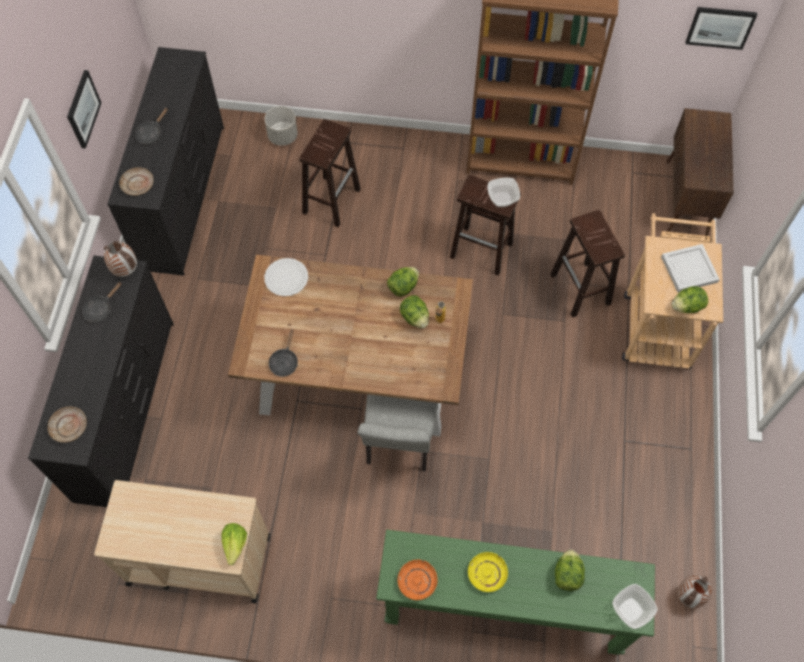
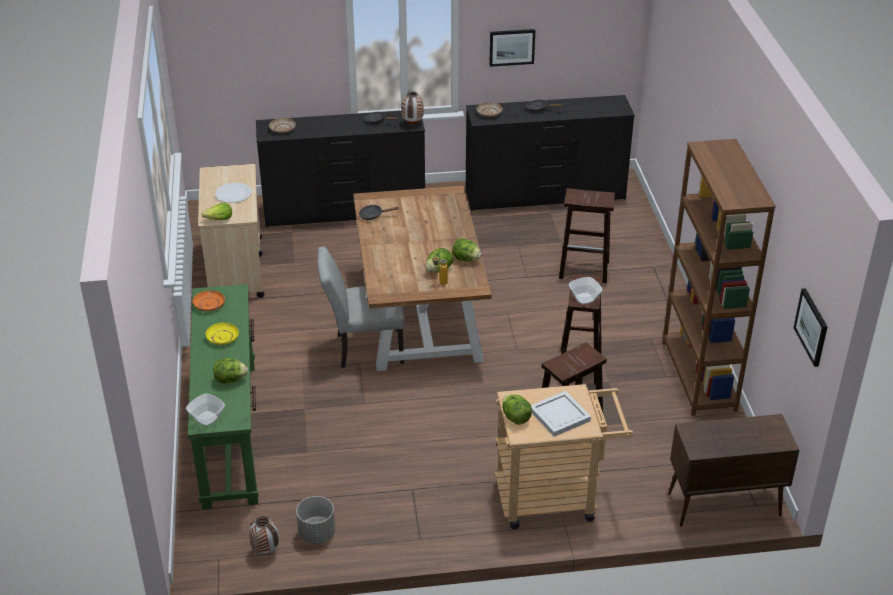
camera: 75 degrees right, 25 degrees down
white plate [264,258,308,296] -> white plate moved to [215,183,252,203]
grey planter [265,106,298,146] -> grey planter moved to [296,496,335,544]

